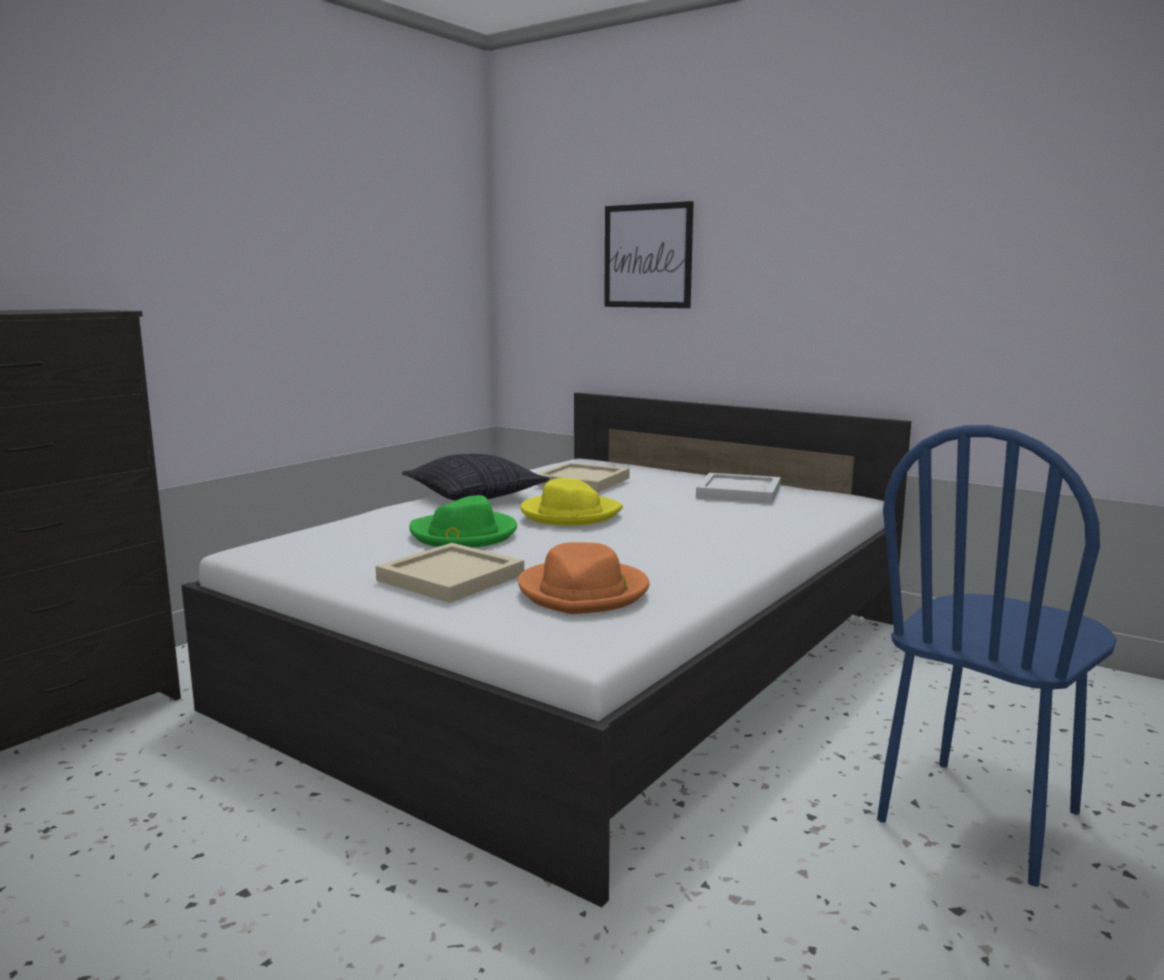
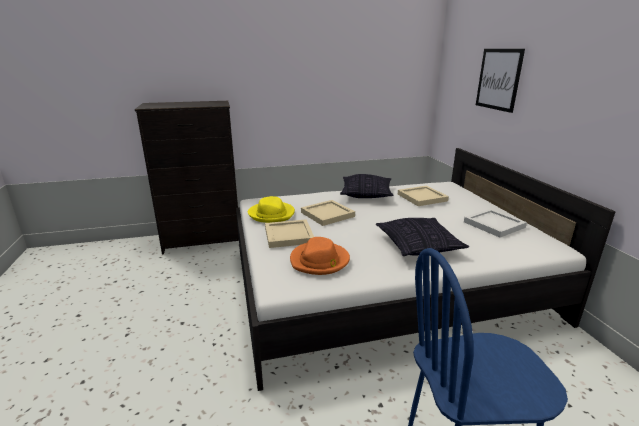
camera: 40 degrees right, 10 degrees up
green hat [409,495,517,548] -> beige tray [301,200,355,226]
yellow hat [520,478,623,526] -> yellow hat moved to [248,196,295,223]
none -> pillow [376,218,469,256]

